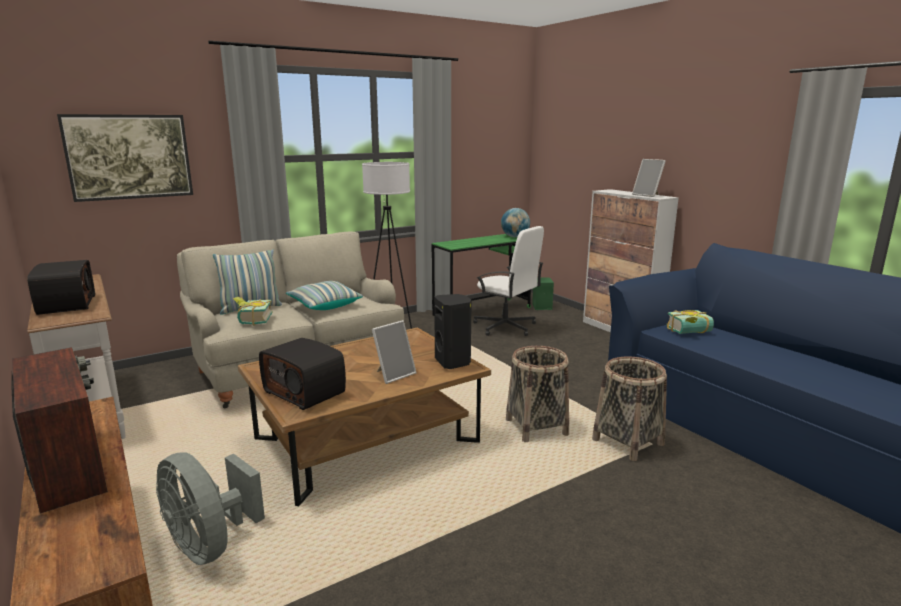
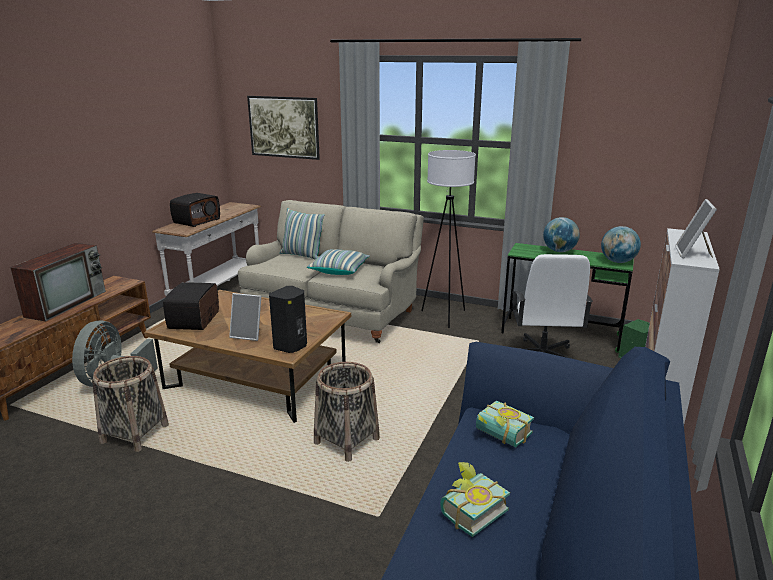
camera: 55 degrees right, 5 degrees up
book [233,297,273,326] -> book moved to [440,462,510,537]
basket [592,357,667,461] -> basket moved to [92,356,169,452]
none -> globe [543,217,580,252]

